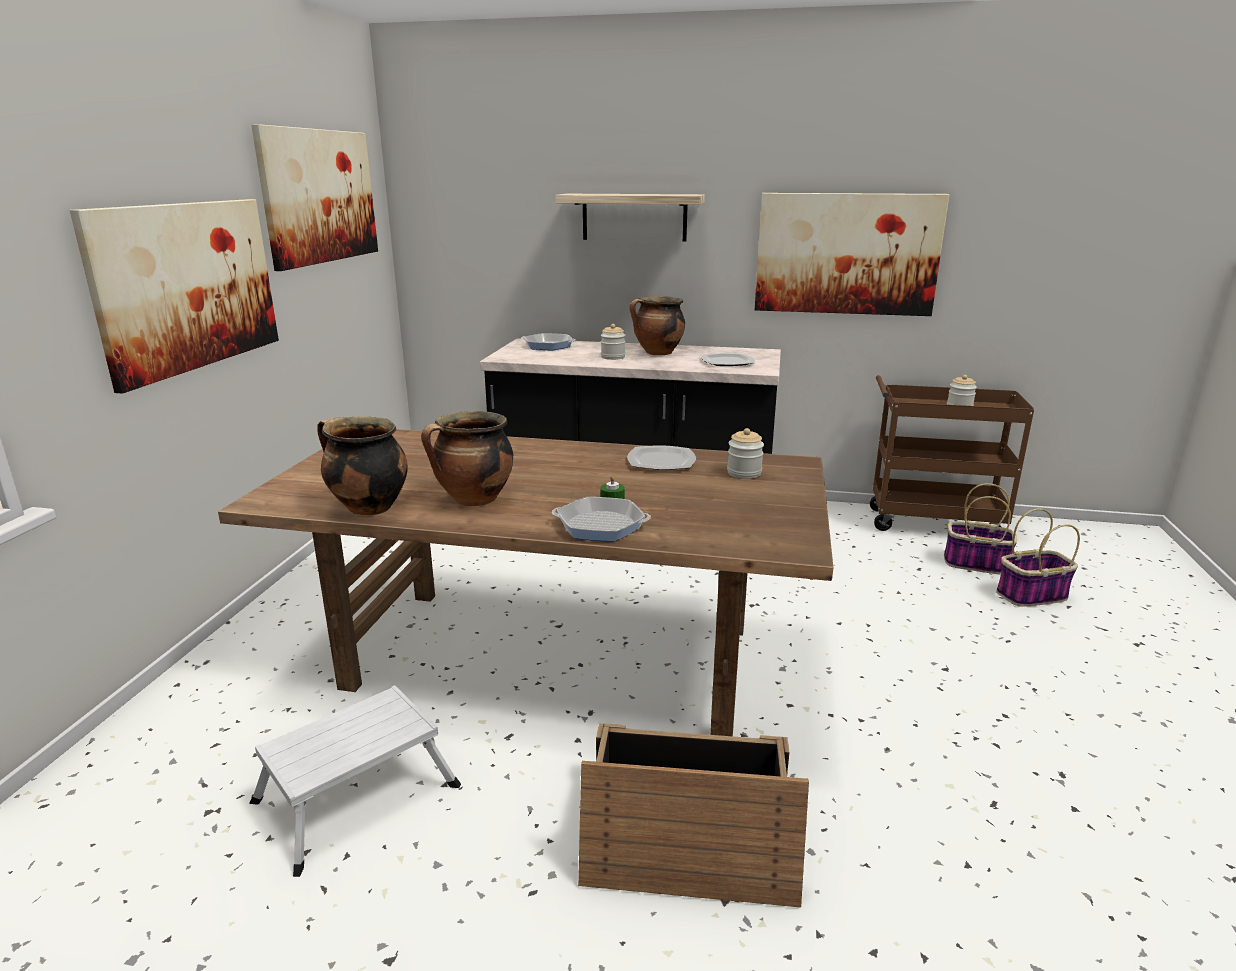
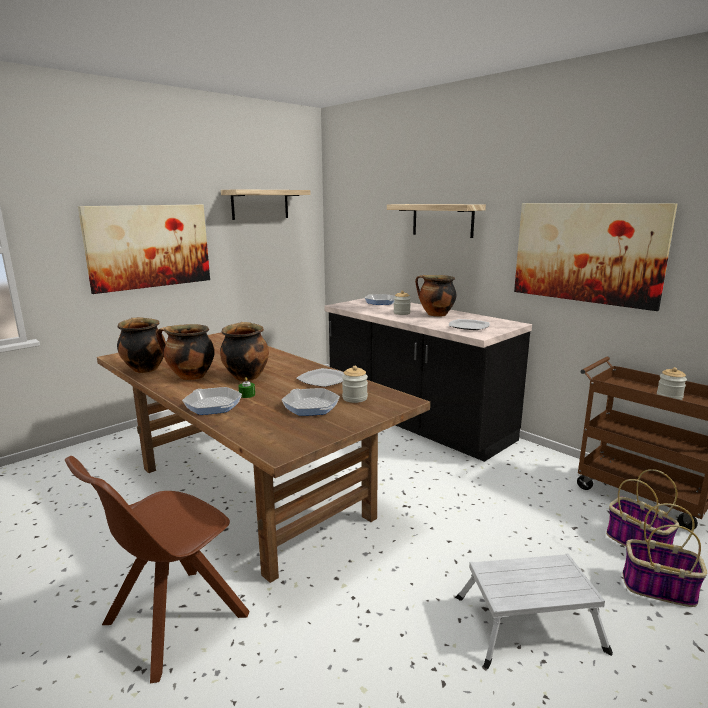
camera: 35 degrees right, 5 degrees down
white step ladder [249,685,461,877] -> white step ladder moved to [455,553,613,669]
picture [251,124,378,271] -> shelf [221,189,311,220]
crate [578,723,809,908] -> brown chair [65,456,250,683]
none -> cooking pot [220,322,269,381]
none -> frying pan [282,388,340,416]

